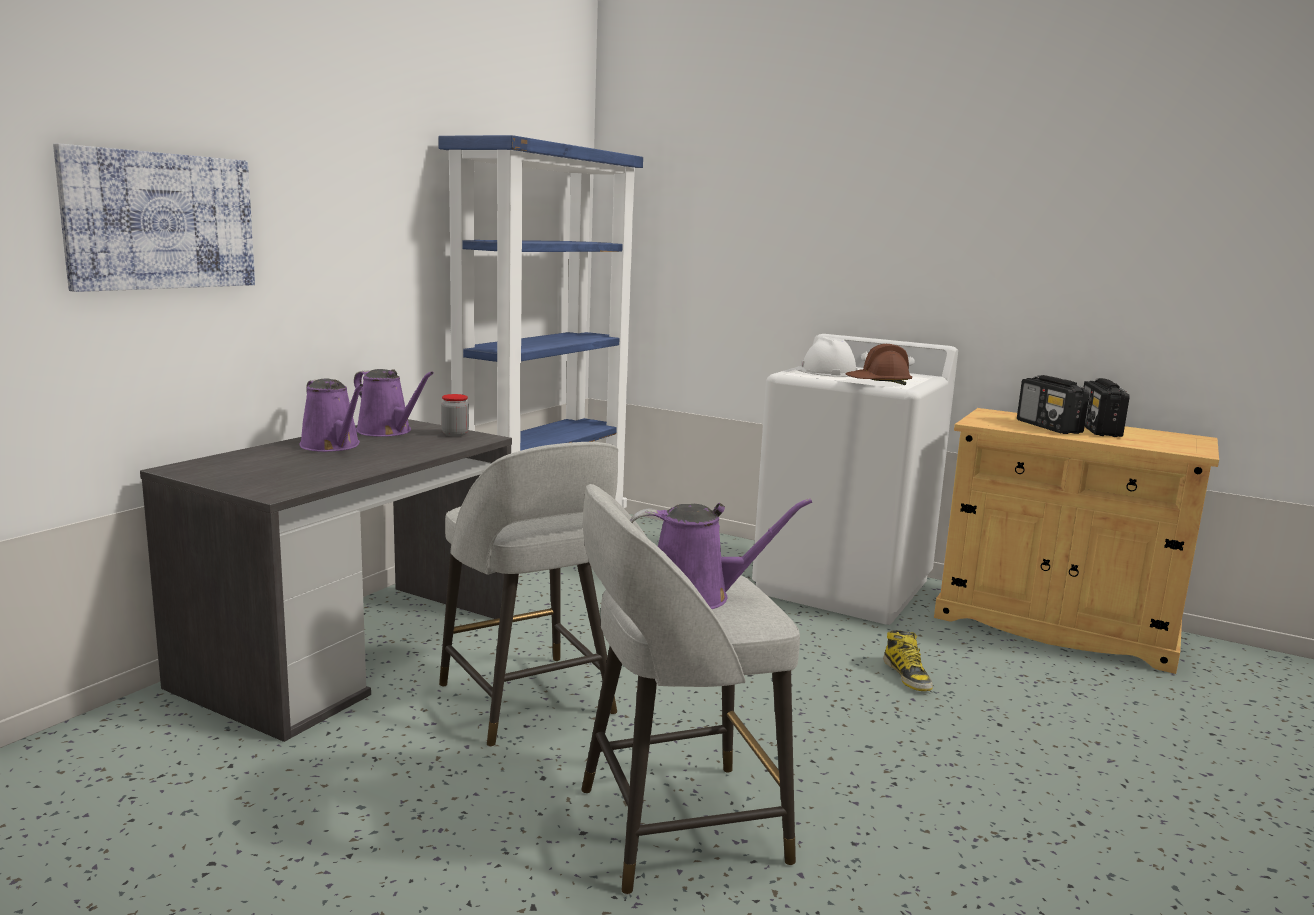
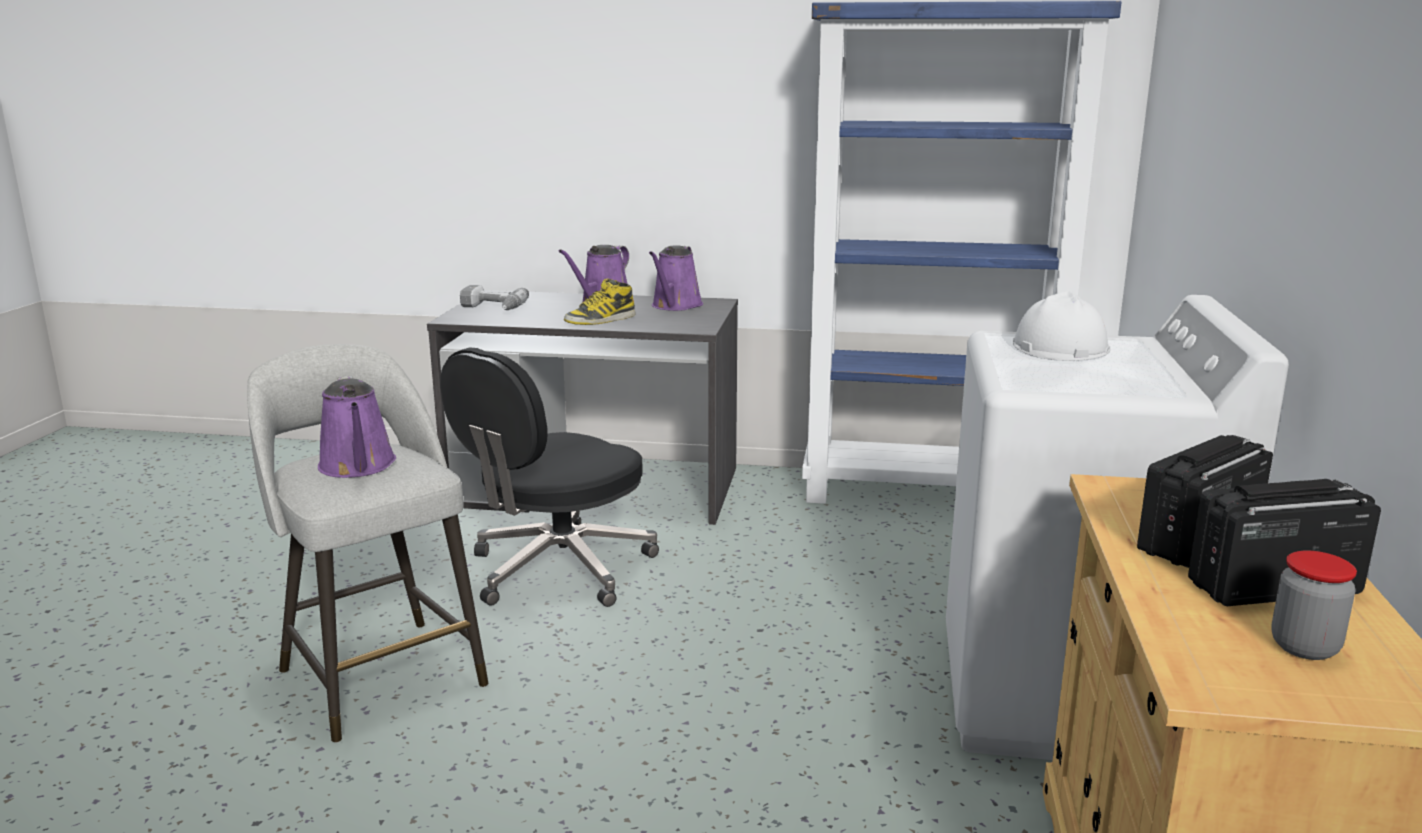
camera: 70 degrees right, 5 degrees up
picture [53,144,255,292] -> none
grey stool [439,442,618,747] -> black office chair [440,347,659,607]
jar [441,394,469,436] -> jar moved to [1271,551,1357,660]
brown hard hat [845,344,912,385] -> none
boot [883,630,933,691] -> boot moved to [564,279,636,325]
none -> power drill [460,285,529,310]

